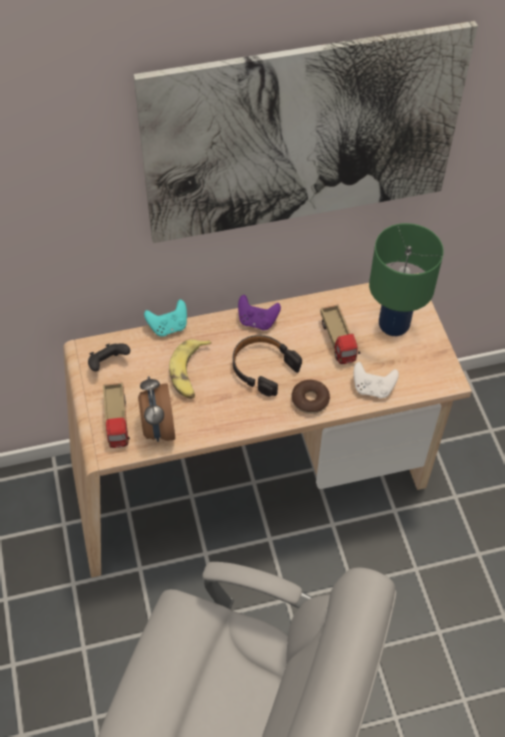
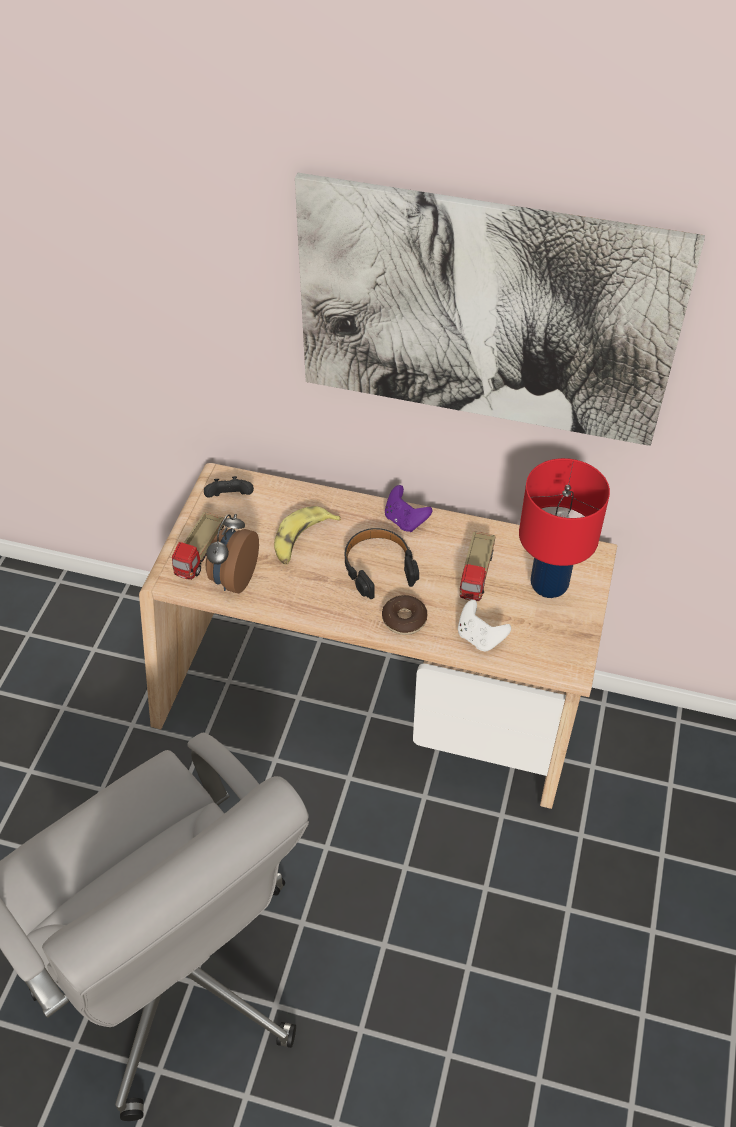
camera: 30 degrees right, 5 degrees down
turquoise game controller [144,299,187,336] -> none
green table lamp [369,223,444,336] -> red table lamp [519,458,610,598]

